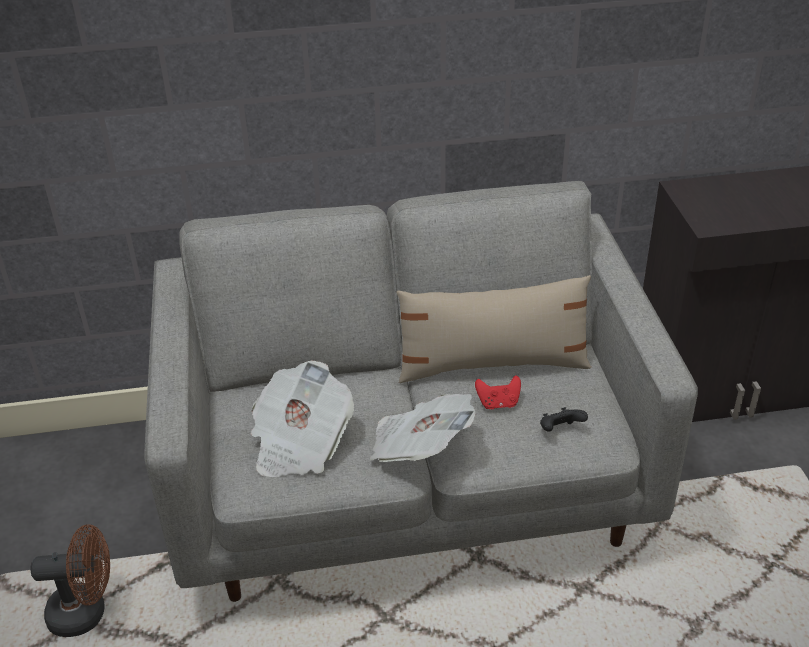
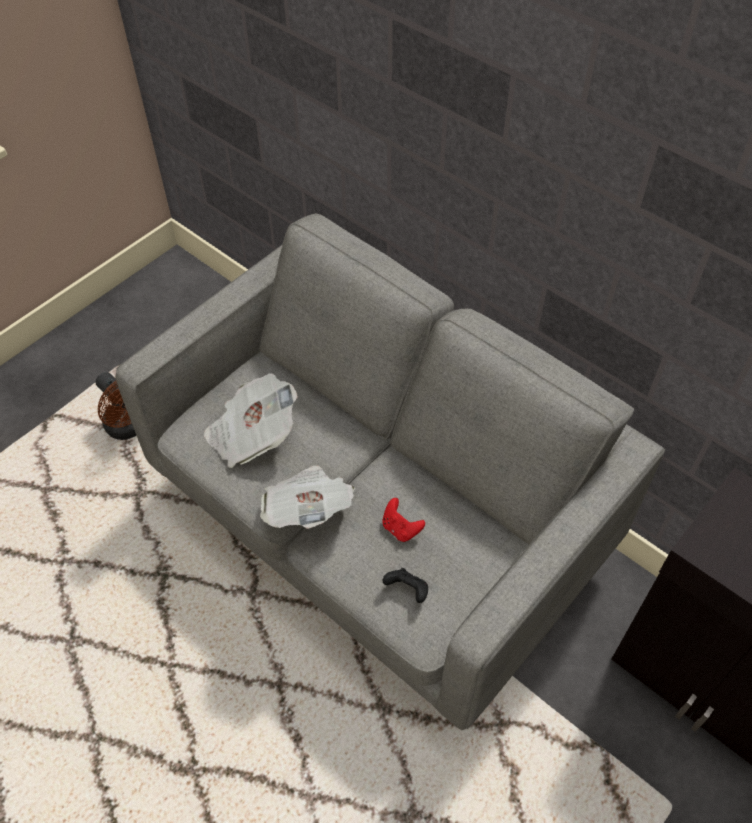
camera: 50 degrees right, 15 degrees up
beige pillow [397,275,592,383] -> none

